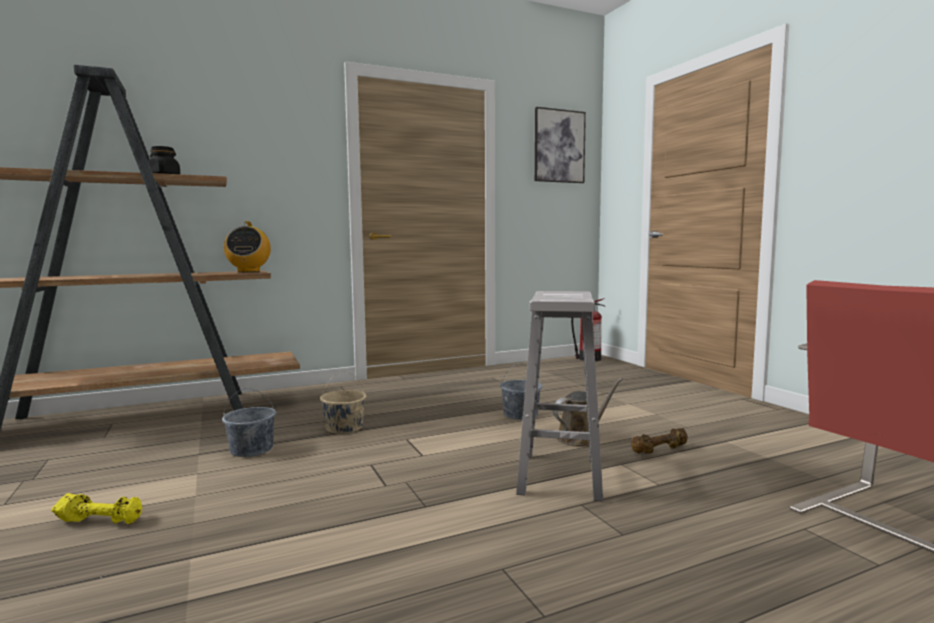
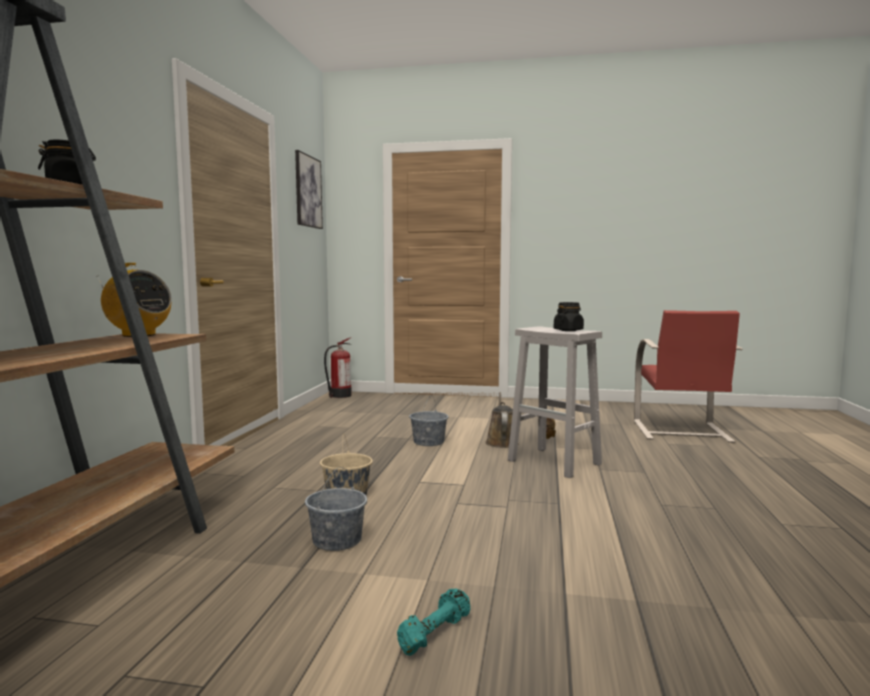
camera: 55 degrees left, 0 degrees up
yellow dumbbell [51,493,142,524] -> turquoise dumbbell [397,588,471,656]
none -> black jar [554,302,584,331]

